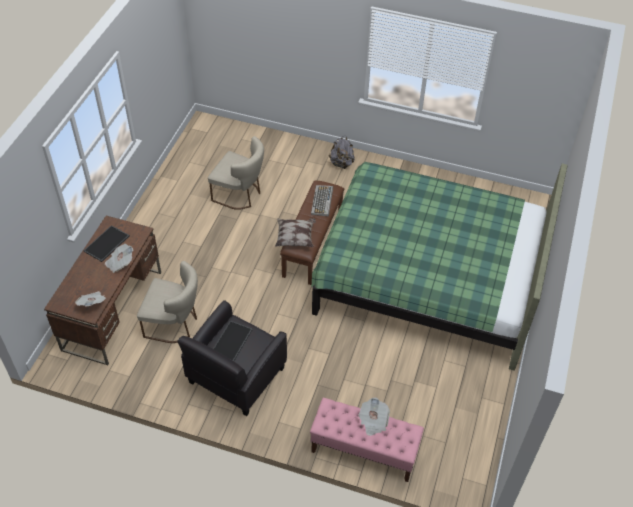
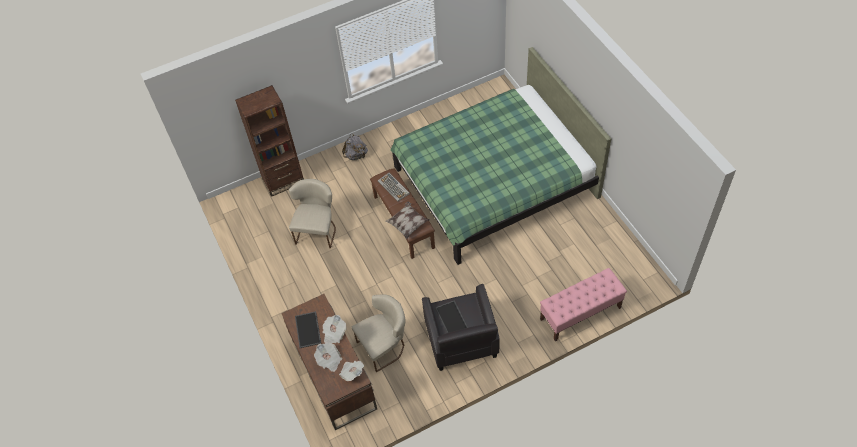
camera: 40 degrees left, 5 degrees up
beige chair [208,136,264,210] -> beige chair turned 60 degrees counterclockwise [289,179,336,249]
newspaper [358,398,390,436] -> newspaper moved to [314,342,342,372]
none -> brown bookcase [235,85,304,197]

